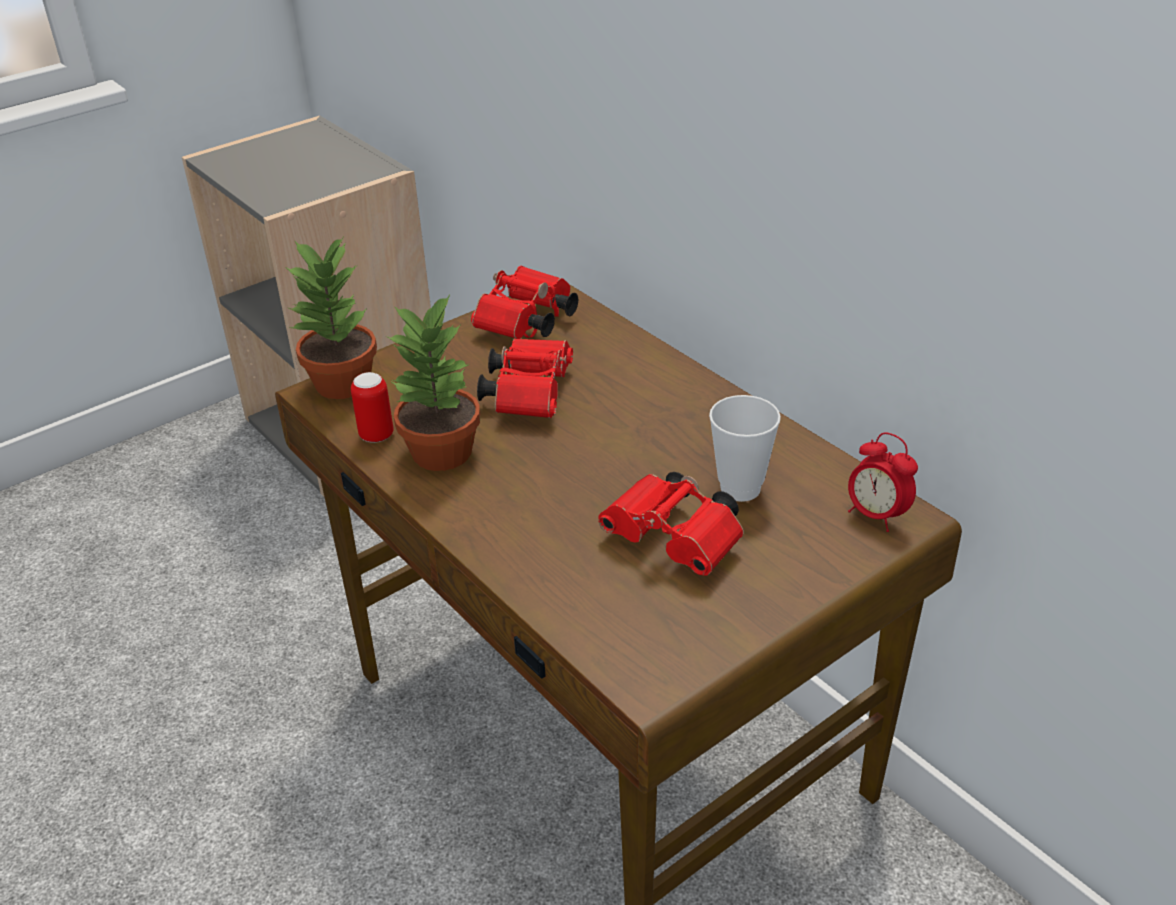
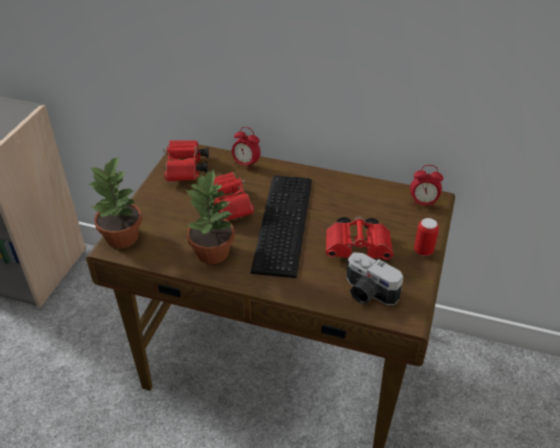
camera: 35 degrees left, 5 degrees up
can [351,372,394,443] -> can moved to [414,218,439,256]
cup [709,395,781,502] -> none
none -> alarm clock [232,127,261,170]
none -> keyboard [250,175,312,278]
none -> camera [347,252,403,305]

